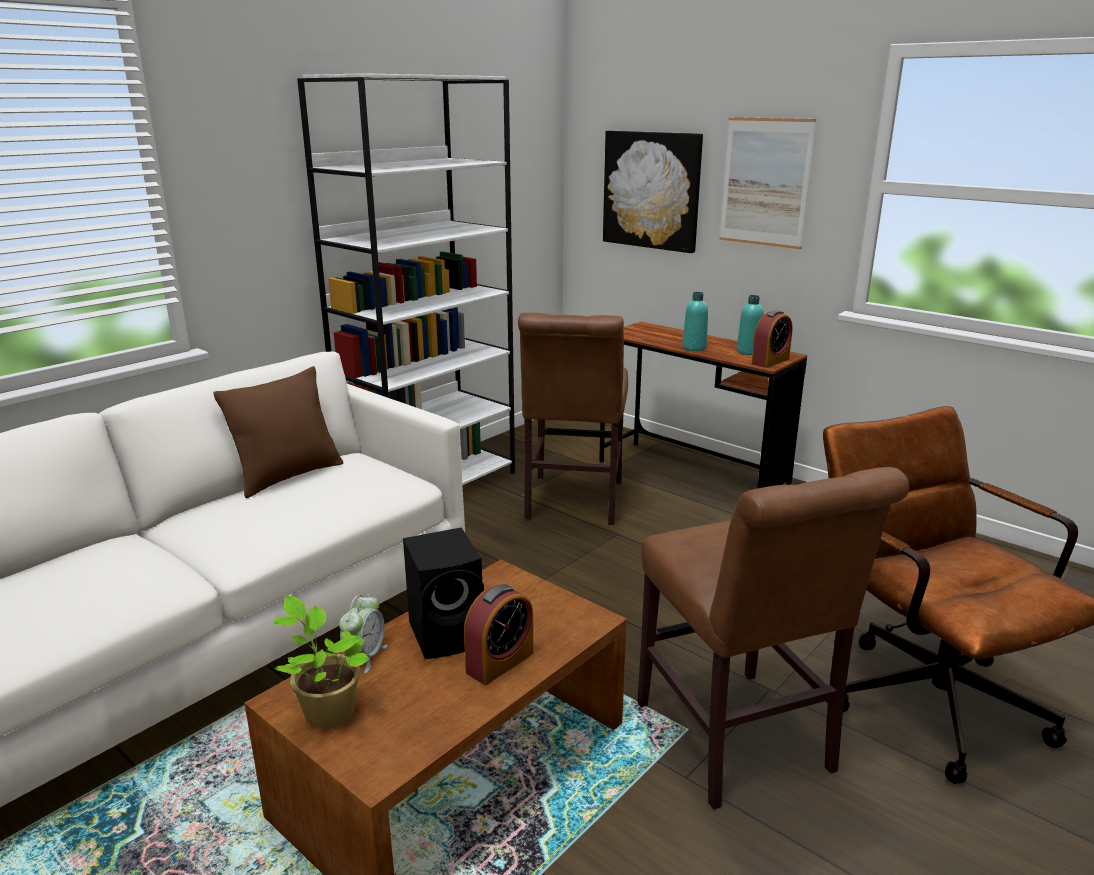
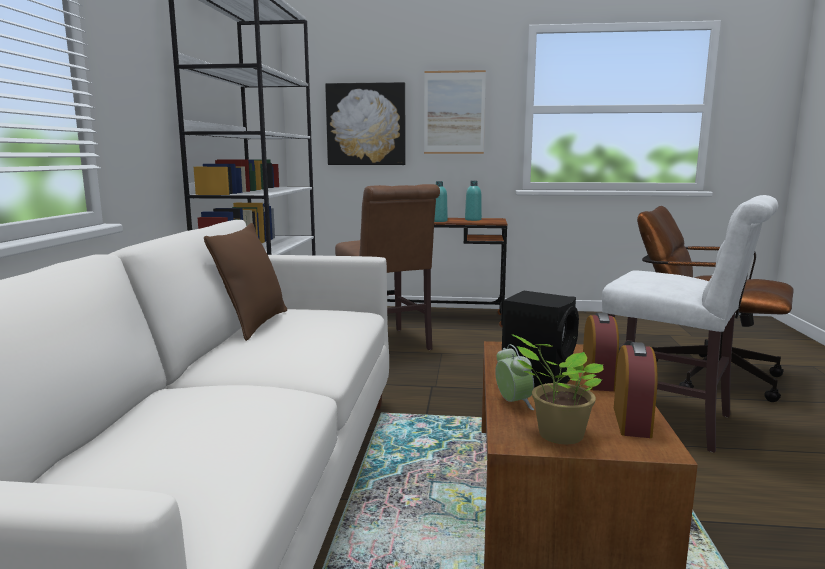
camera: 35 degrees left, 10 degrees down
brown chair [637,467,909,810] -> white chair [602,195,778,453]
alarm clock [752,310,793,368] -> alarm clock moved to [614,342,657,438]

